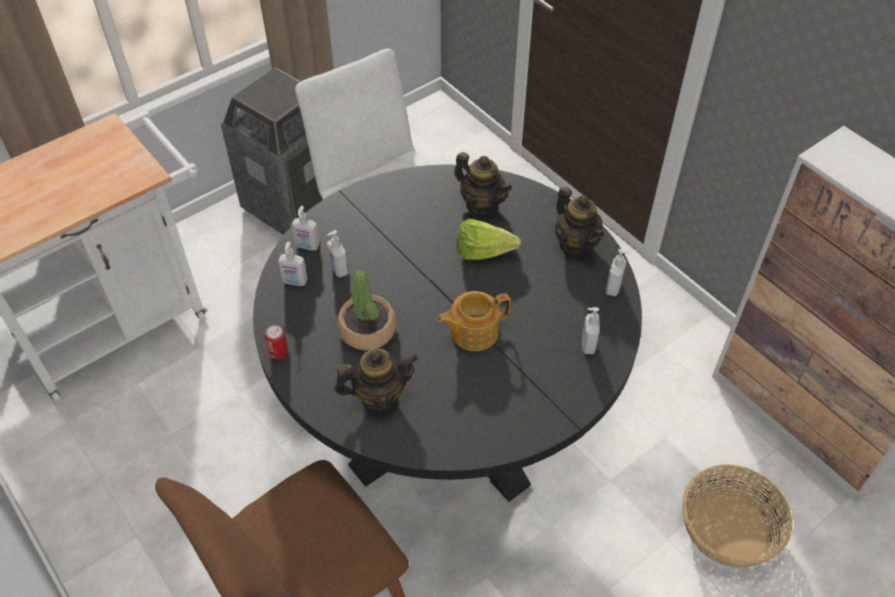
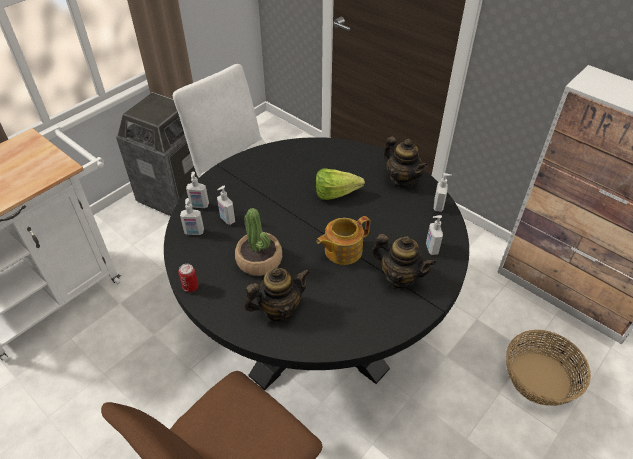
camera: 10 degrees left, 5 degrees down
teapot [454,152,512,215] -> teapot moved to [372,234,436,289]

